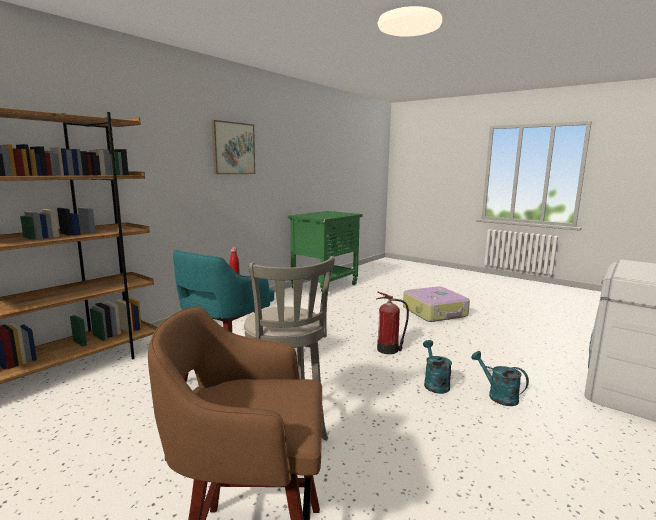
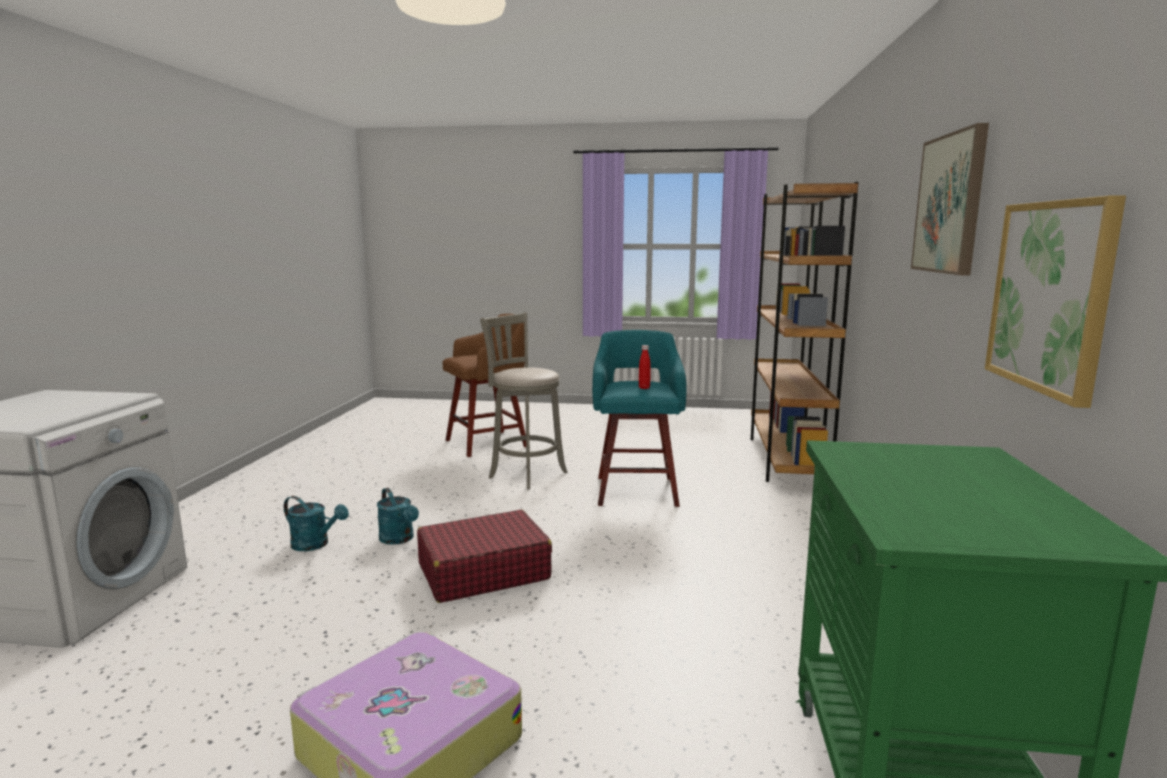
camera: 150 degrees right, 0 degrees up
fire extinguisher [376,291,409,354] -> red suitcase [417,509,552,603]
none -> picture [985,195,1126,408]

